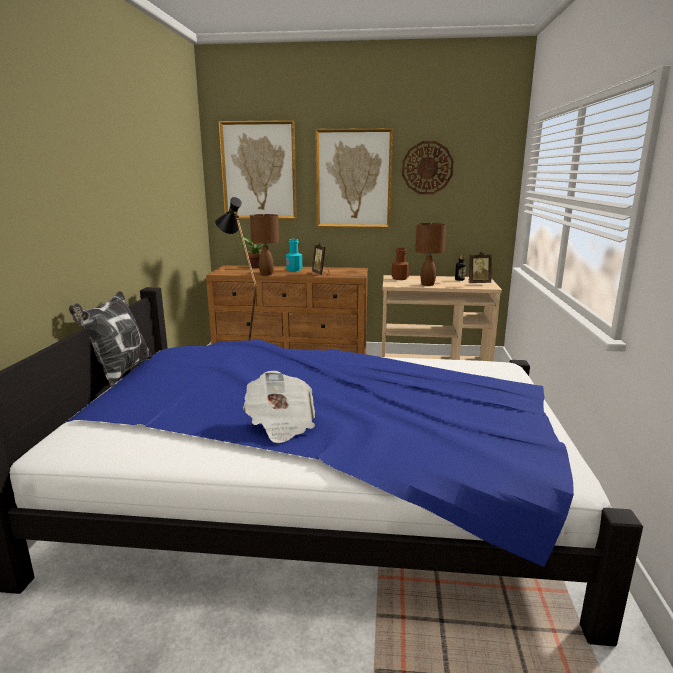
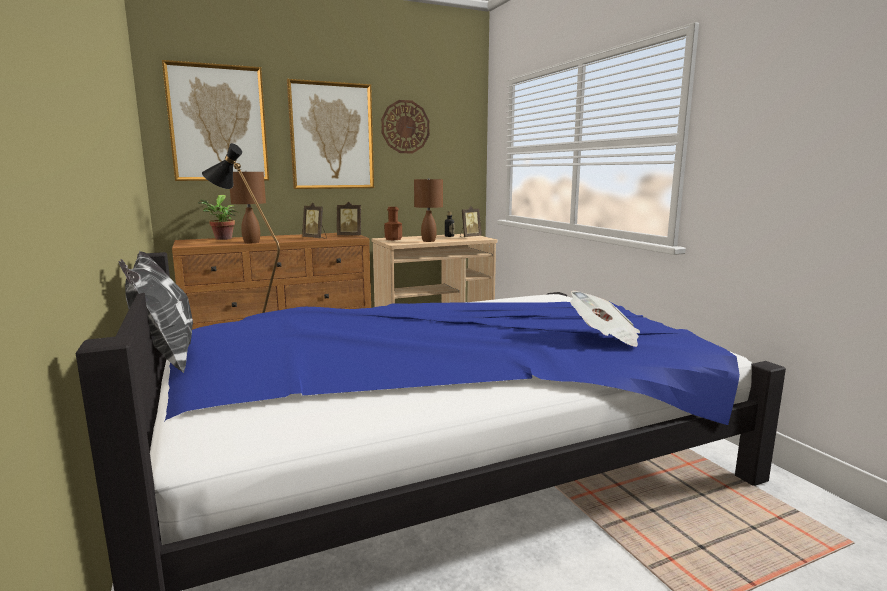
camera: 30 degrees left, 5 degrees down
newspaper [243,371,315,443] -> newspaper moved to [570,291,640,347]
turquoise bottle [286,239,302,271] -> none
none -> picture frame [337,202,361,236]

